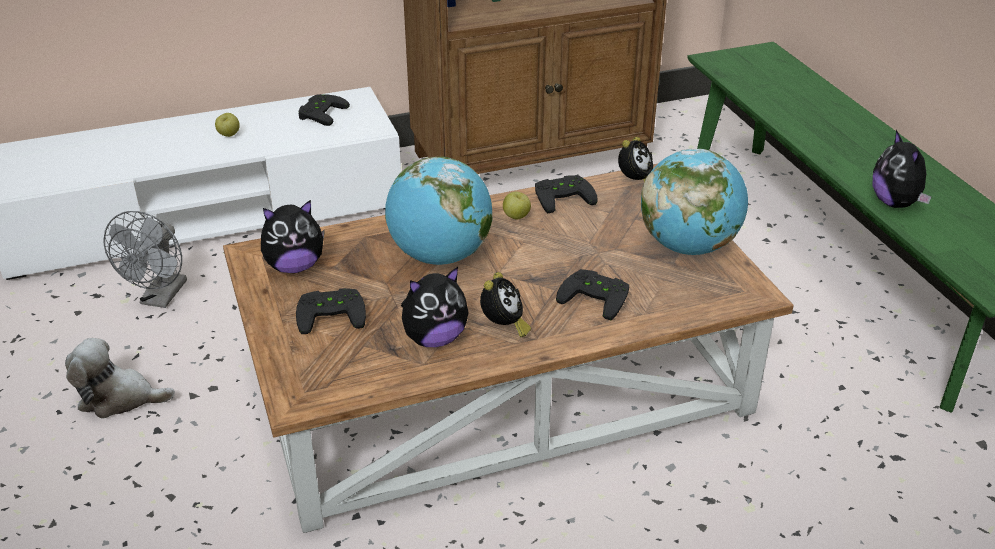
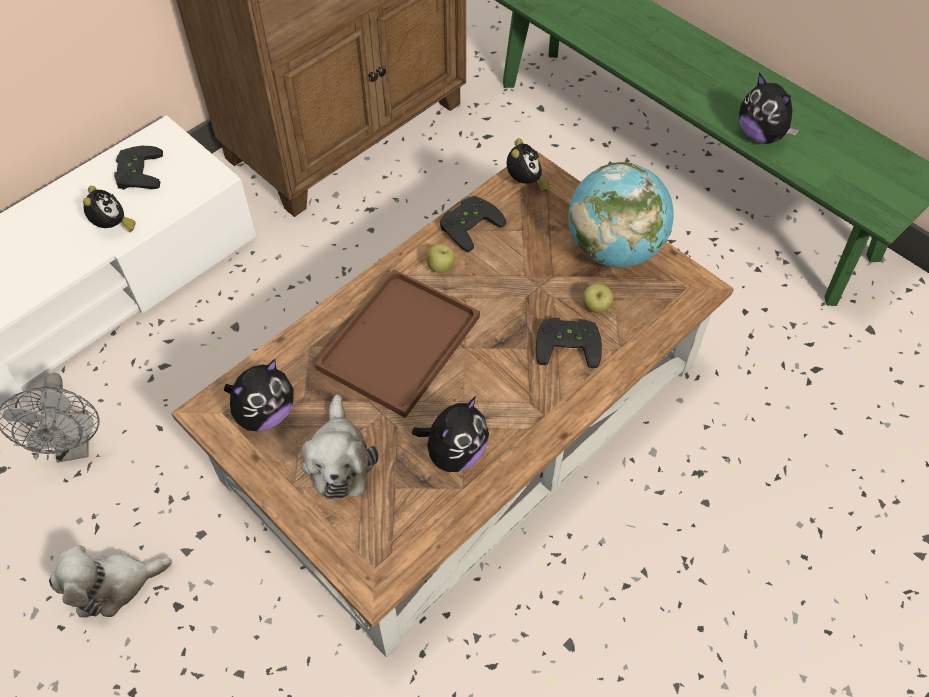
camera: 25 degrees left, 20 degrees up
apple [215,113,240,137] -> apple moved to [583,283,613,313]
black game controller [296,288,366,334] -> plush toy [302,395,379,499]
globe [385,157,492,265] -> brown tray [315,269,480,418]
alarm clock [480,272,531,337] -> alarm clock moved to [83,186,136,232]

